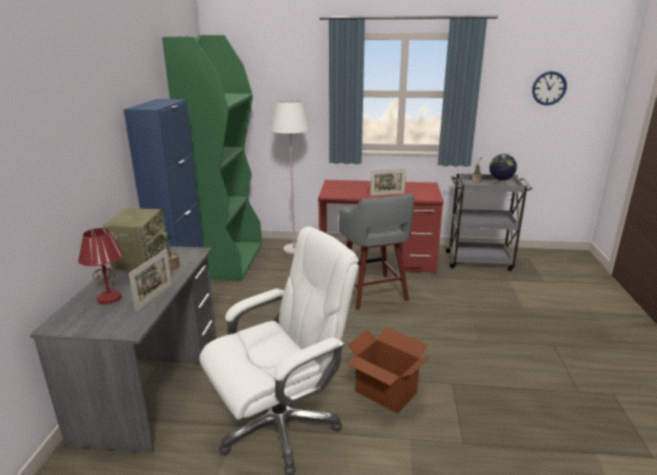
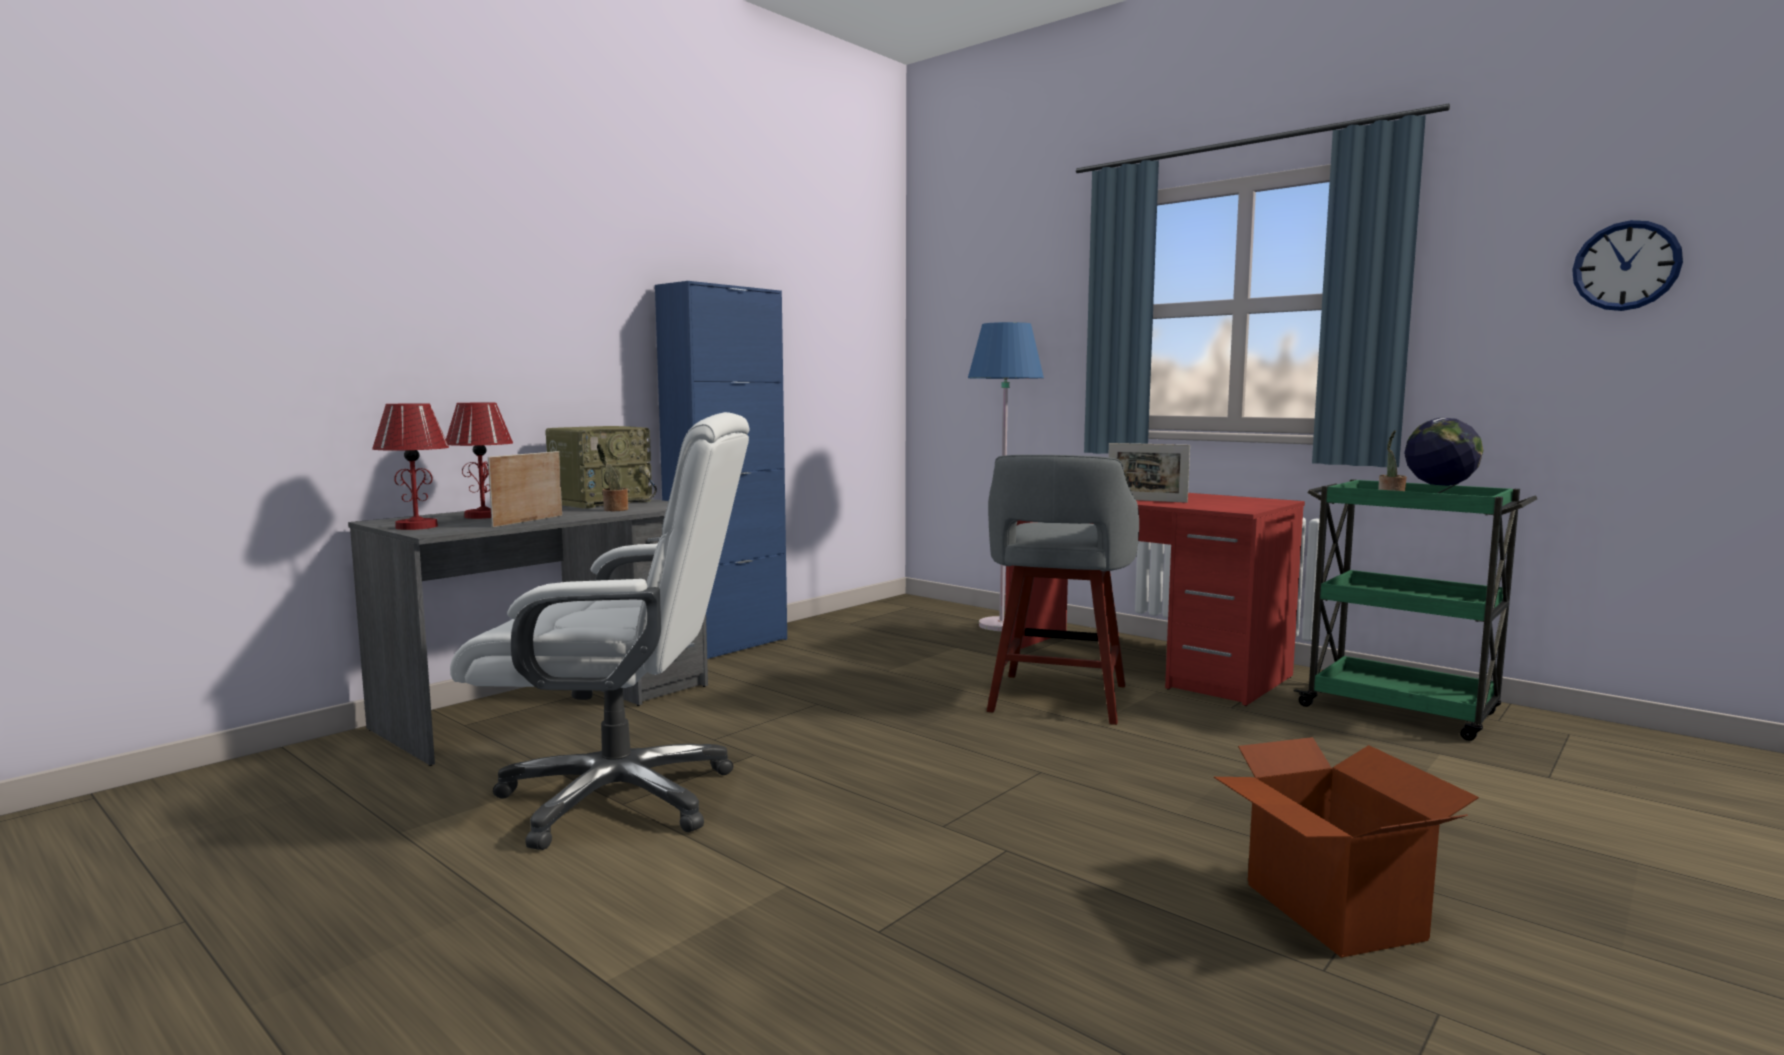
camera: 35 degrees right, 15 degrees down
picture frame [129,249,172,312] -> picture frame turned 150 degrees clockwise [488,451,562,527]
green bookcase [162,35,262,281] -> none
white floor lamp [271,100,310,254] -> blue floor lamp [968,322,1044,631]
cardboard box [345,327,431,414] -> cardboard box moved to [1214,737,1479,958]
grey cart [444,173,533,271] -> green cart [1293,479,1537,741]
none -> red table lamp [372,404,449,530]

